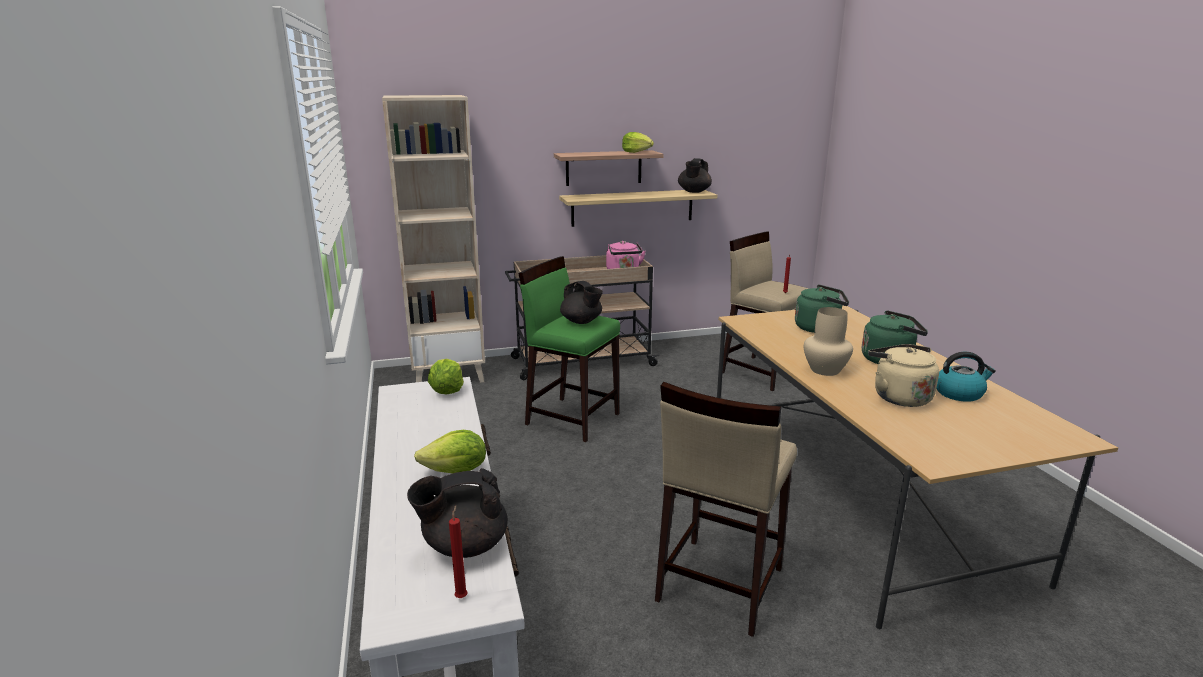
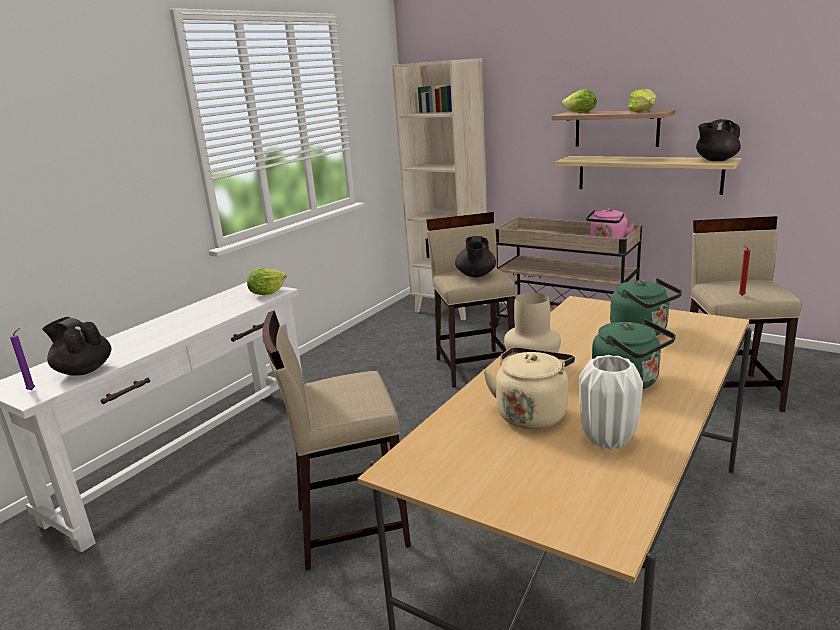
camera: 50 degrees right, 0 degrees up
lettuce [414,430,486,473] -> lettuce moved to [562,89,597,113]
red candle [449,505,467,598] -> purple candle [10,328,35,390]
green stool [518,256,620,442] -> beige stool [426,212,515,388]
kettle [936,352,996,402] -> white vase [579,355,643,449]

